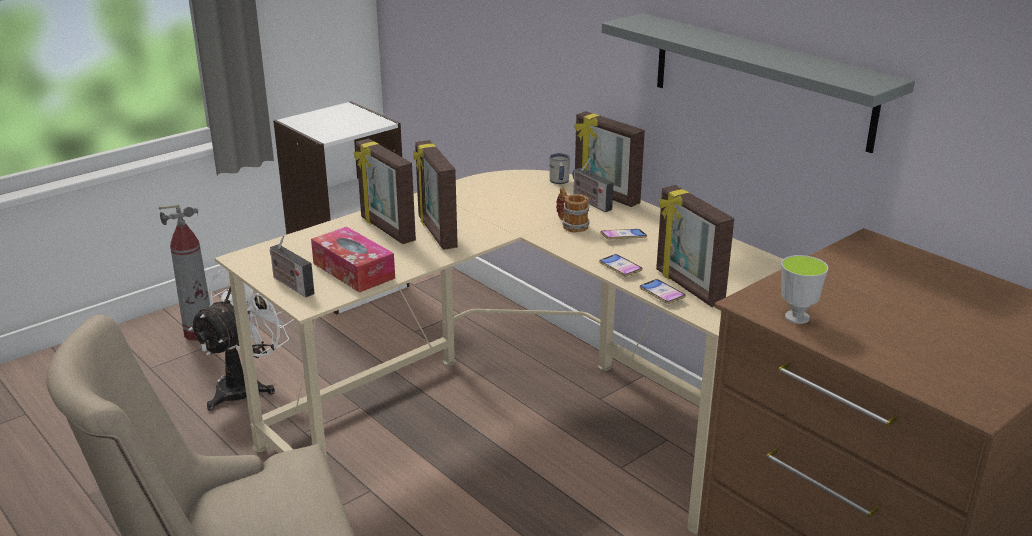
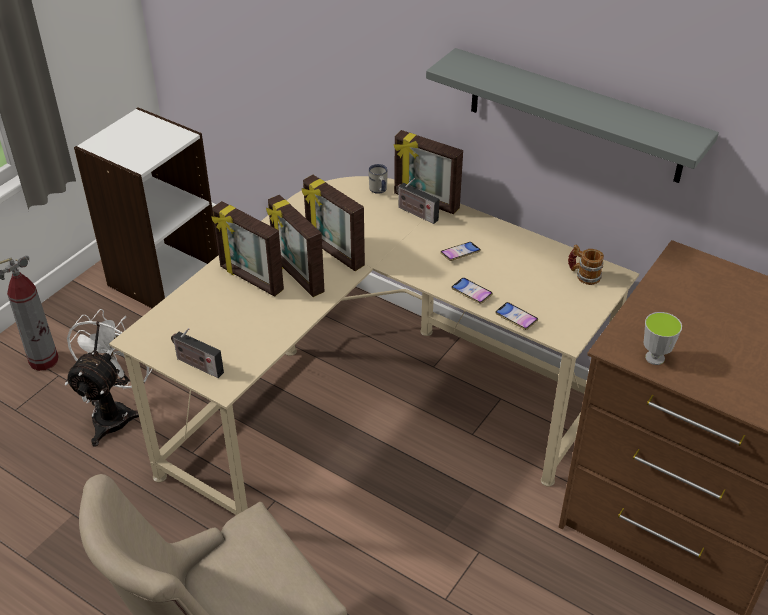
camera: 15 degrees left, 15 degrees up
tissue box [311,227,395,293] -> none
mug [556,187,589,232] -> mug moved to [568,244,604,285]
picture frame [656,185,734,307] -> picture frame moved to [302,175,365,271]

